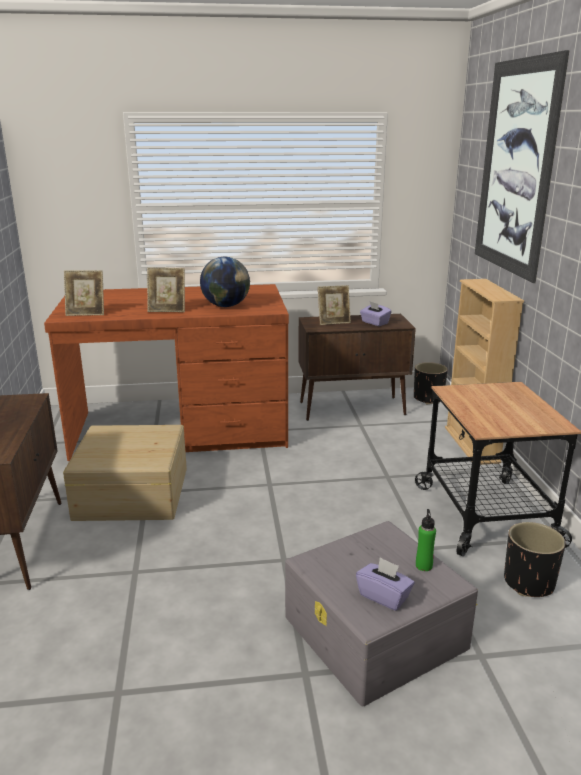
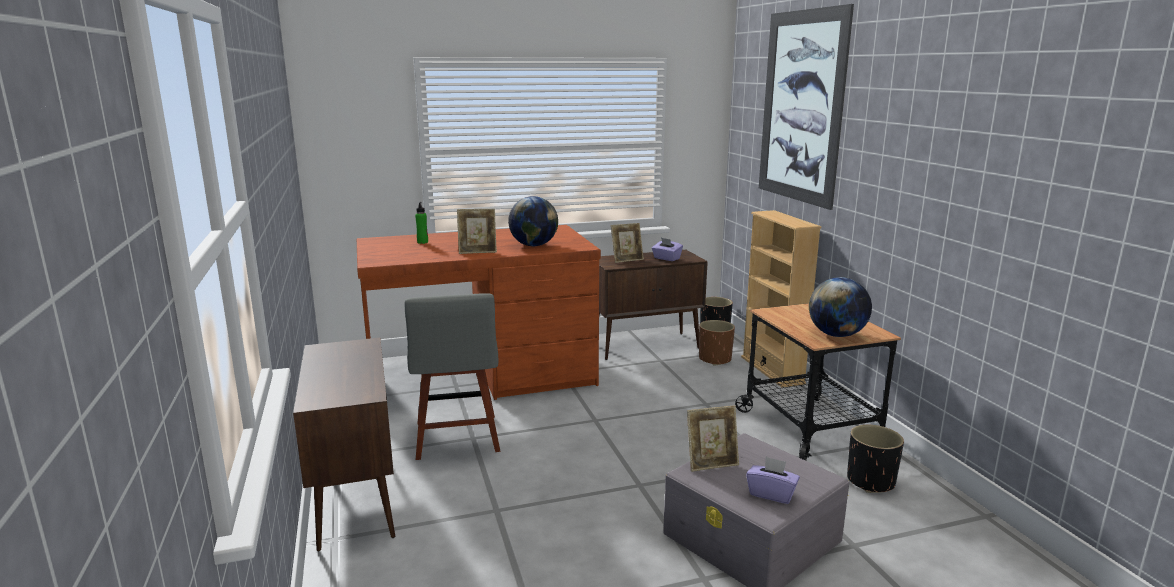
camera: 10 degrees left, 5 degrees down
beige storage box [63,425,187,521] -> grey chair [405,293,500,460]
picture frame [64,270,104,316] -> picture frame moved to [687,405,739,472]
green bottle [416,509,436,571] -> green bottle moved to [415,202,428,244]
none -> brown planter [699,320,735,366]
none -> globe [809,277,872,337]

